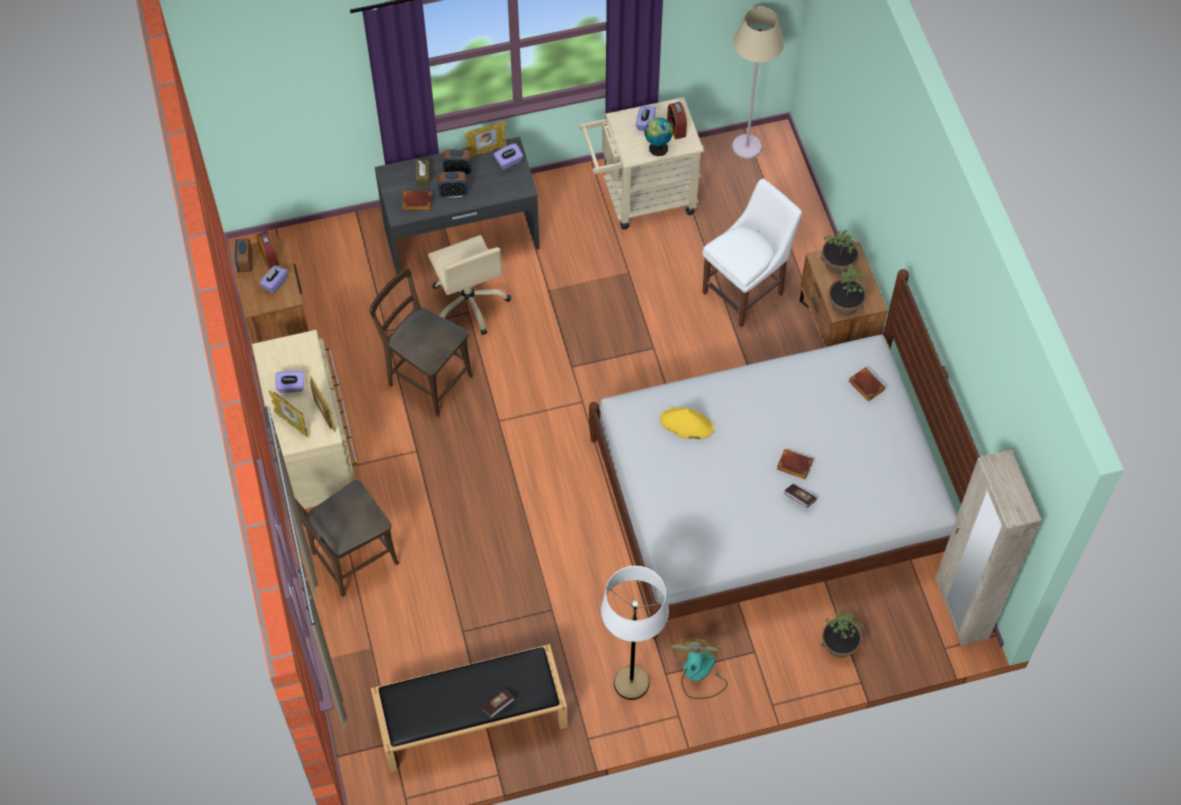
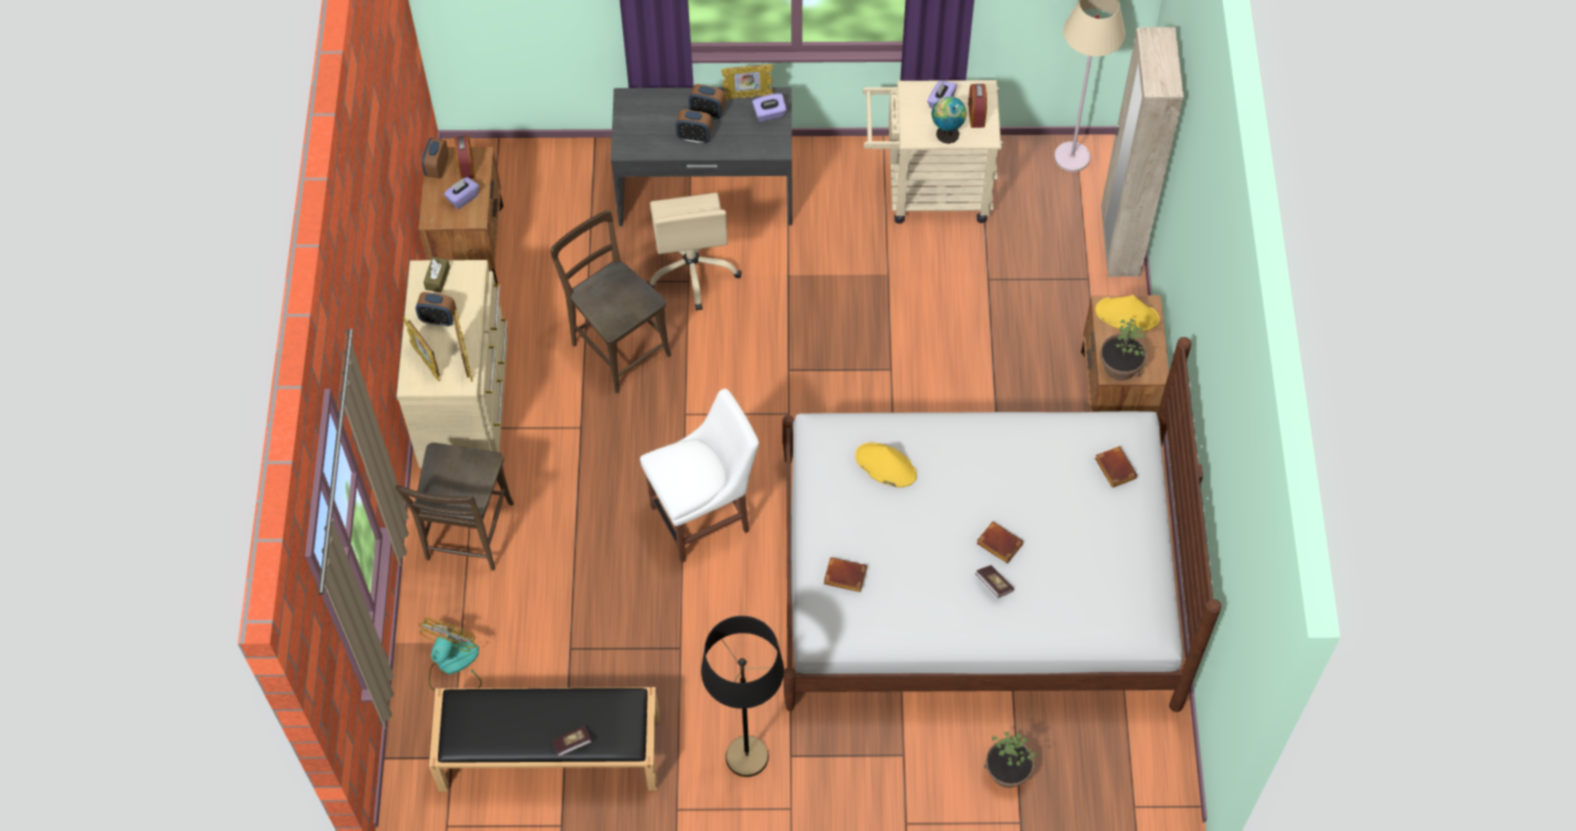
camera: 15 degrees right, 0 degrees up
purple tissue box [275,371,304,393] -> alarm clock [416,292,457,327]
brown chair [295,480,399,597] -> brown chair turned 60 degrees counterclockwise [395,443,514,571]
brown book [402,190,432,210] -> brown book moved to [824,557,867,592]
brown tissue box [416,159,430,186] -> brown tissue box moved to [423,257,450,292]
white floor lamp [601,566,669,700] -> black floor lamp [701,616,784,777]
fan [670,639,728,699] -> fan moved to [419,618,482,691]
white chair [702,179,802,327] -> white chair moved to [640,389,759,563]
potted plant [820,229,860,274] -> yellow hat [1095,295,1160,332]
beige wardrobe [935,450,1041,646] -> beige wardrobe moved to [1101,27,1184,277]

